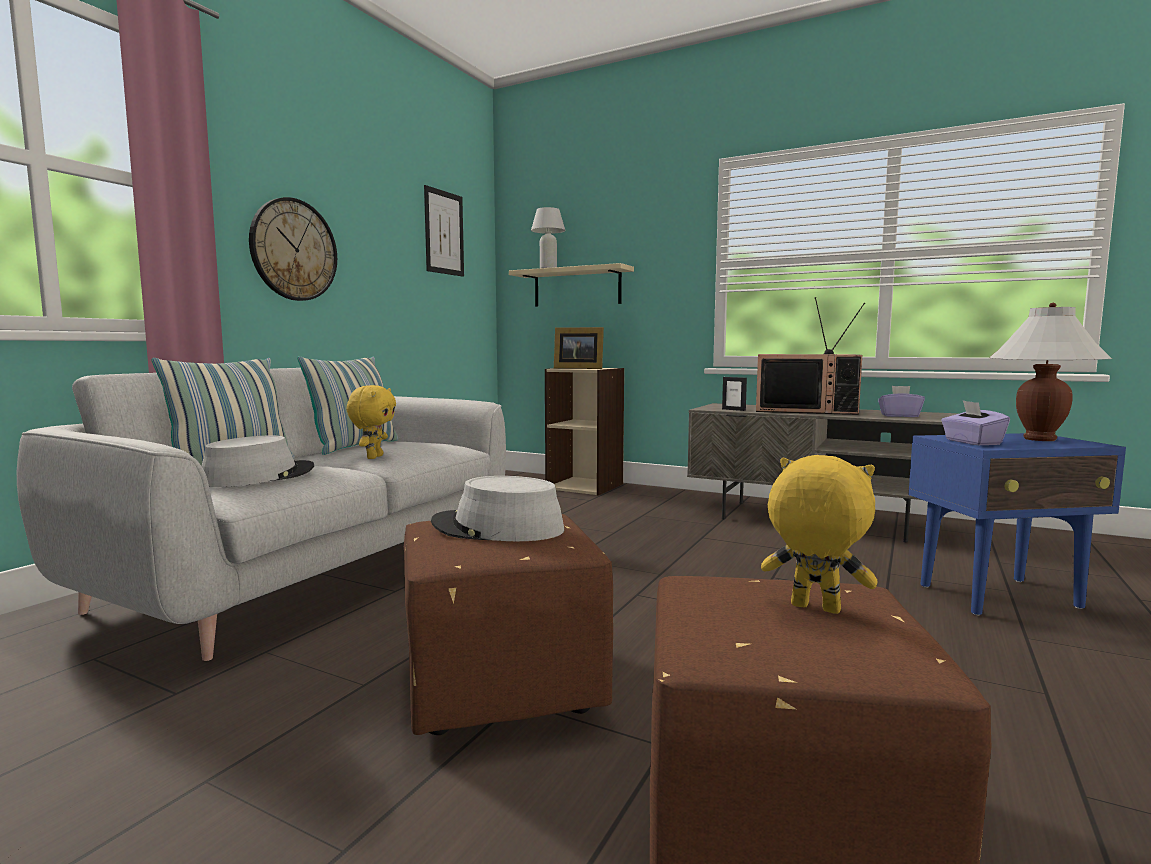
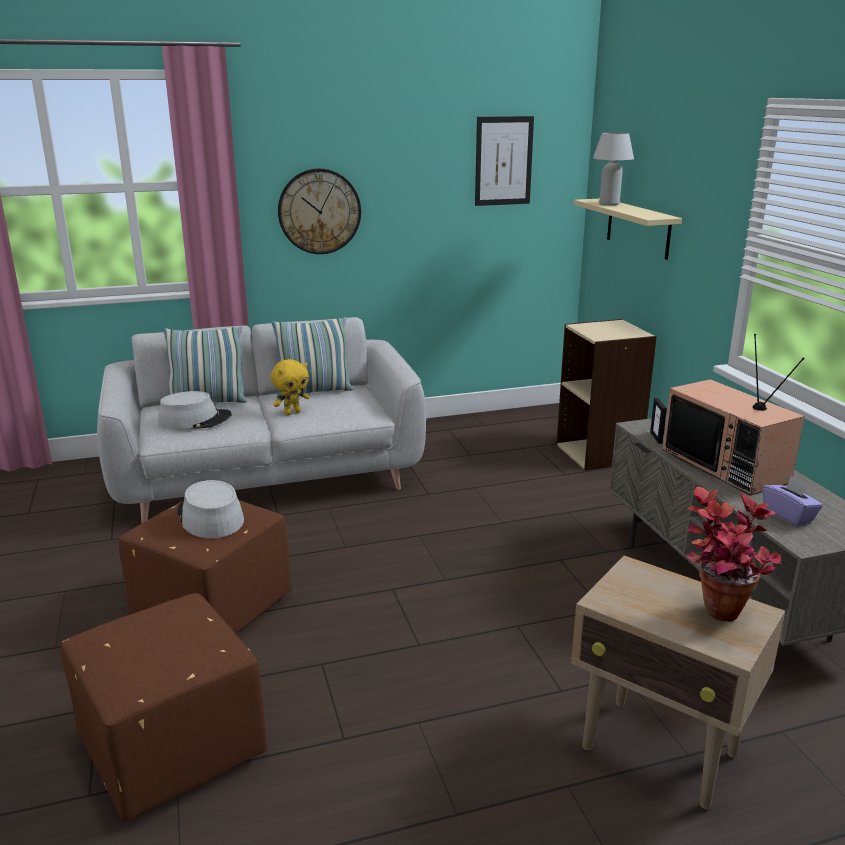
camera: 45 degrees right, 15 degrees up
picture frame [554,327,604,369] -> none
yellow plush toy [761,455,878,614] -> none
blue side table [909,433,1126,616] -> beige side table [571,556,785,809]
purple tissue box [941,400,1010,445] -> none
white table lamp [989,303,1112,441] -> potted plant [687,487,782,621]

